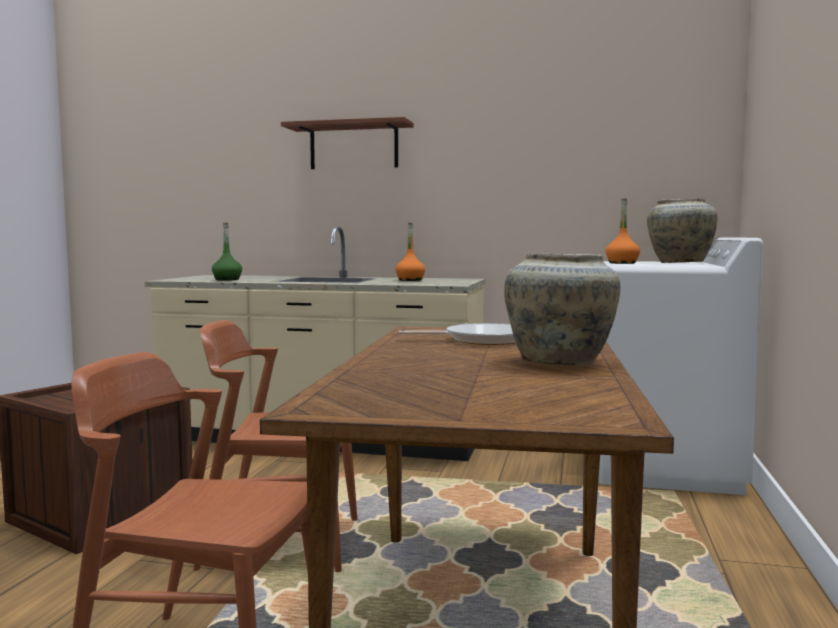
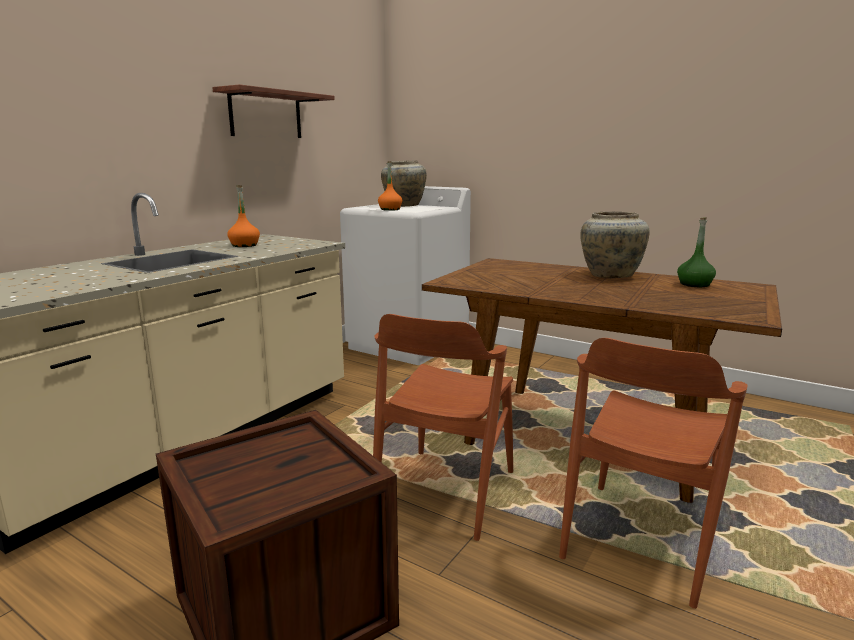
camera: 70 degrees left, 10 degrees up
green bottle [212,223,242,281] -> green bottle moved to [677,217,716,287]
shelf [281,117,414,169] -> shelf moved to [212,84,335,138]
frying pan [399,323,516,345] -> none

